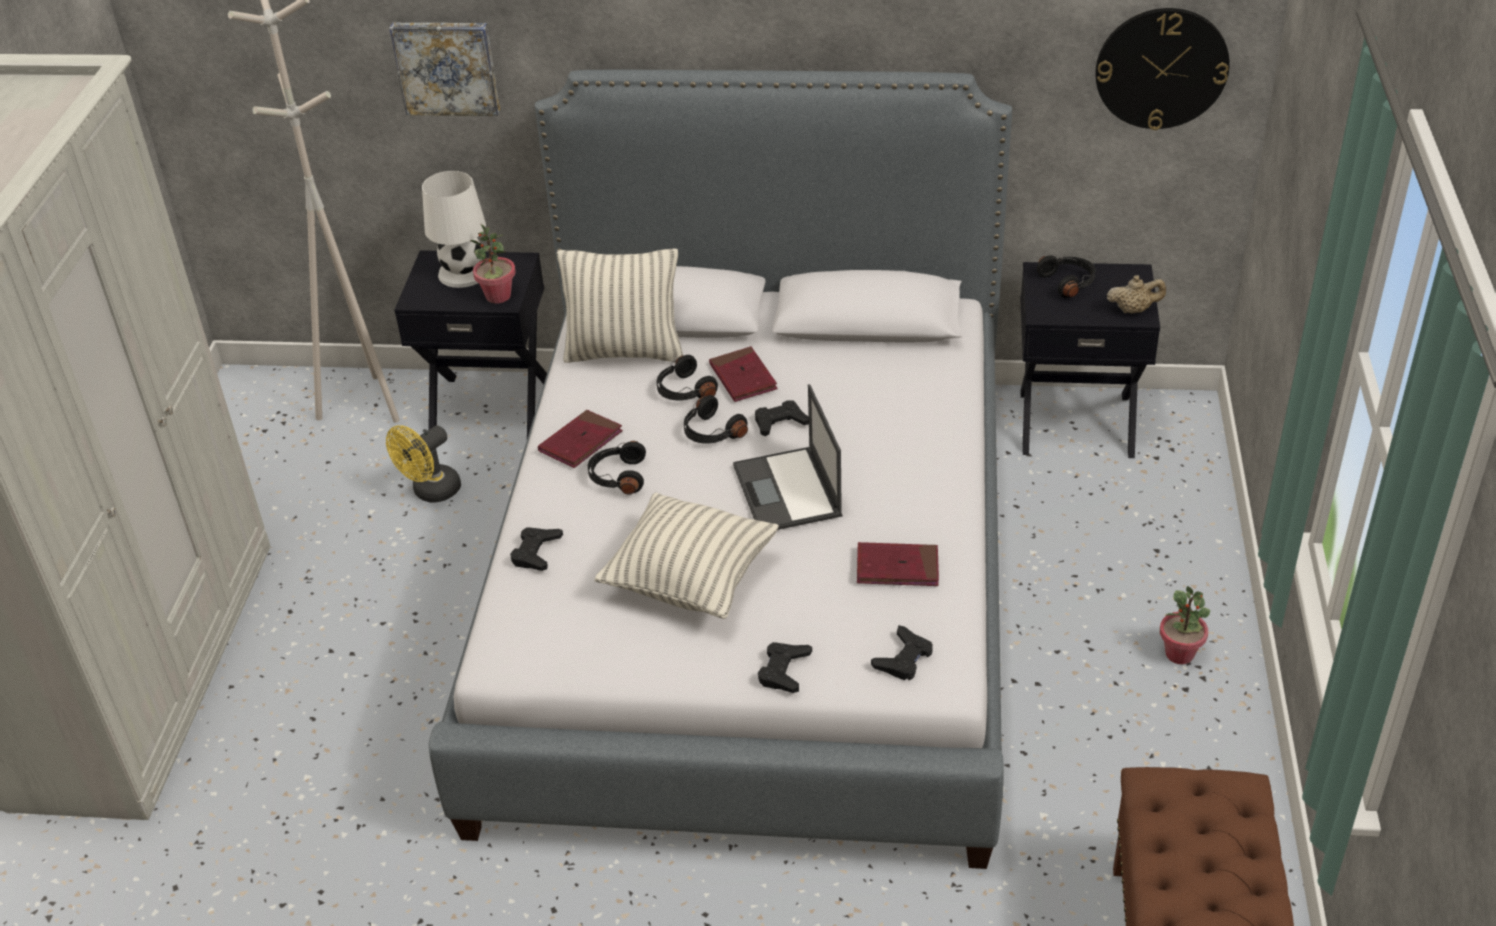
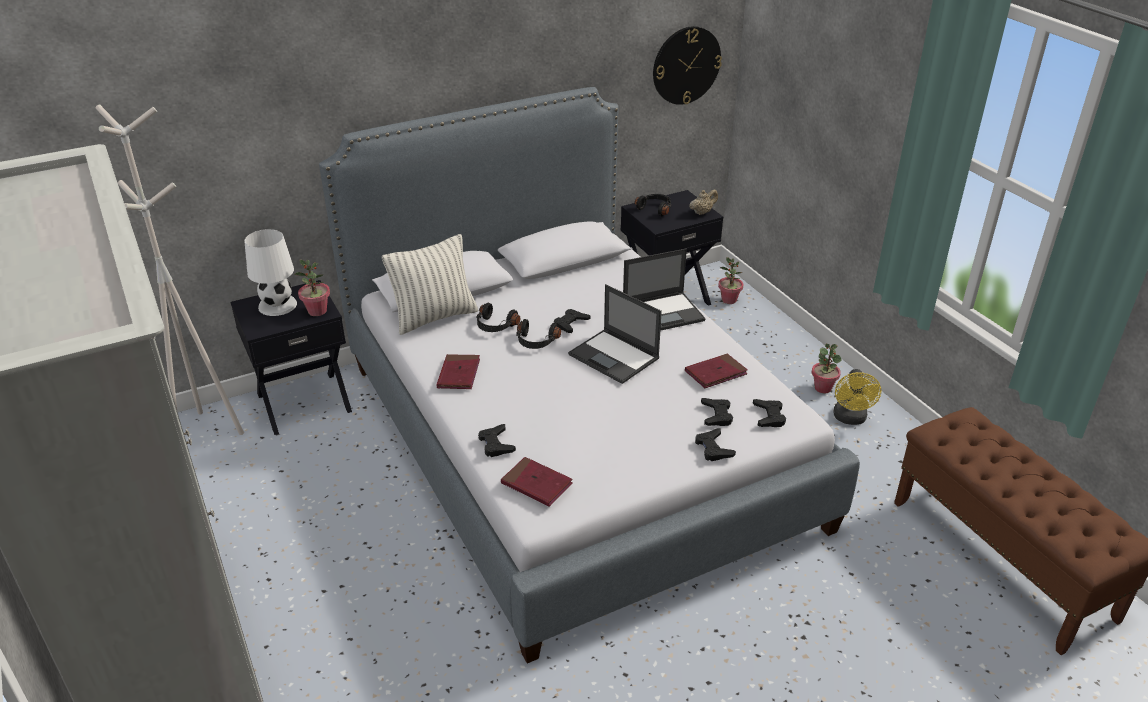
camera: 35 degrees left, 5 degrees down
yellow fan [386,425,461,503] -> yellow fan moved to [833,369,882,425]
picture [389,23,500,116] -> none
black headphones [588,441,646,494] -> none
pillow [595,492,779,619] -> none
red book [709,347,778,402] -> red book moved to [501,457,573,506]
none -> laptop [623,249,706,331]
none -> black game controller [701,398,733,426]
none -> potted plant [718,257,743,304]

